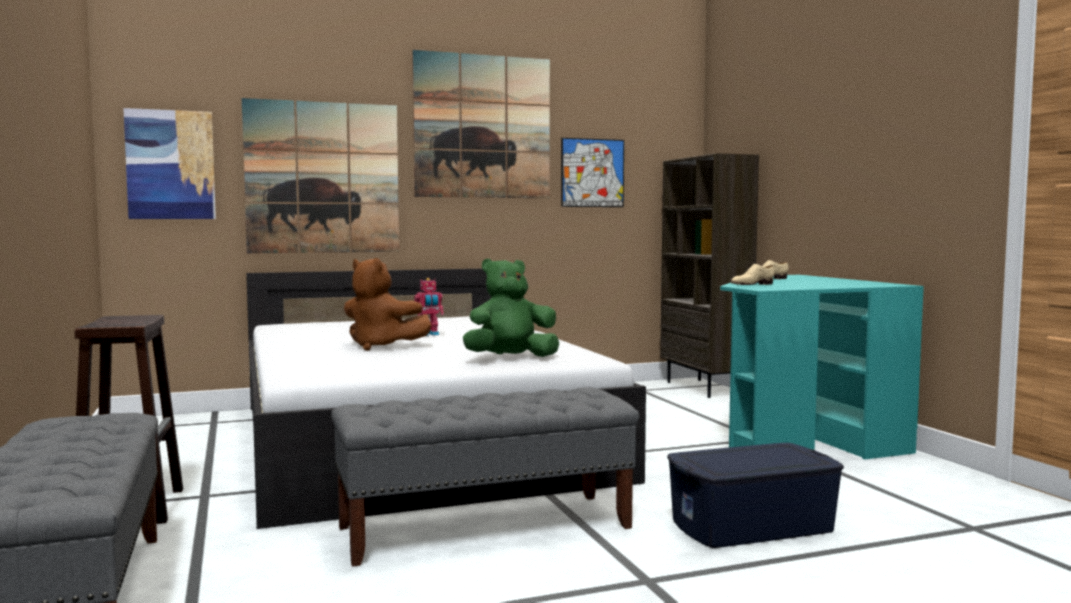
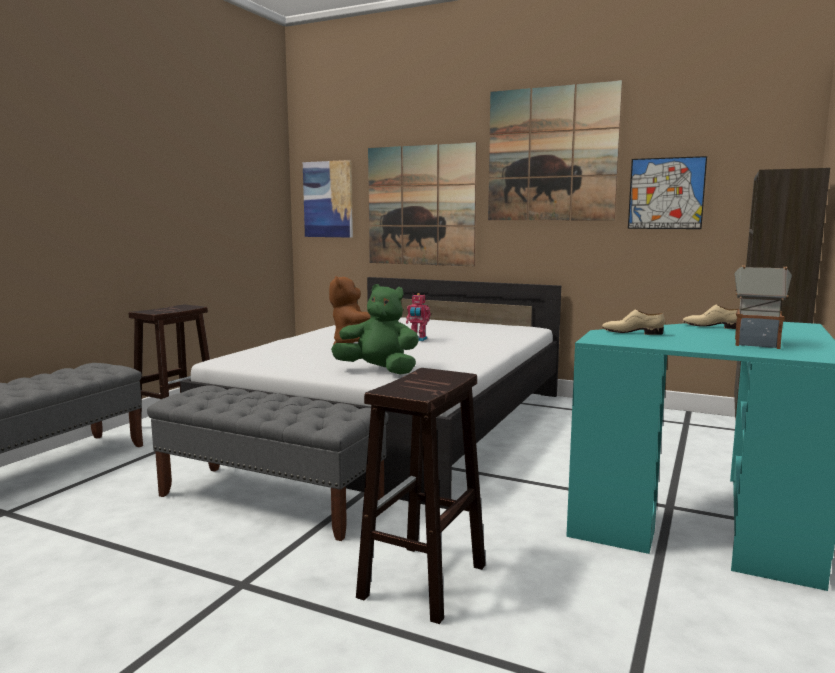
camera: 45 degrees right, 5 degrees up
blue storage box [667,443,844,548] -> brown stool [356,368,486,624]
none -> toy house [735,265,792,349]

